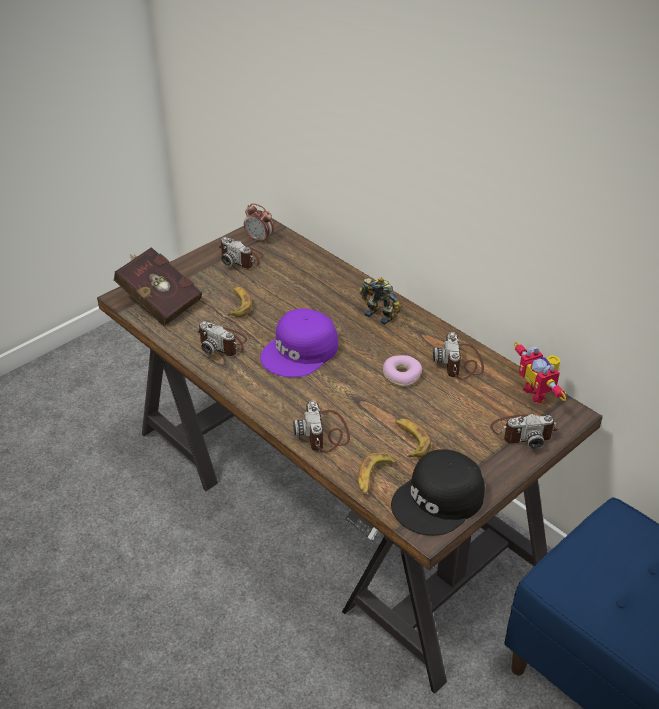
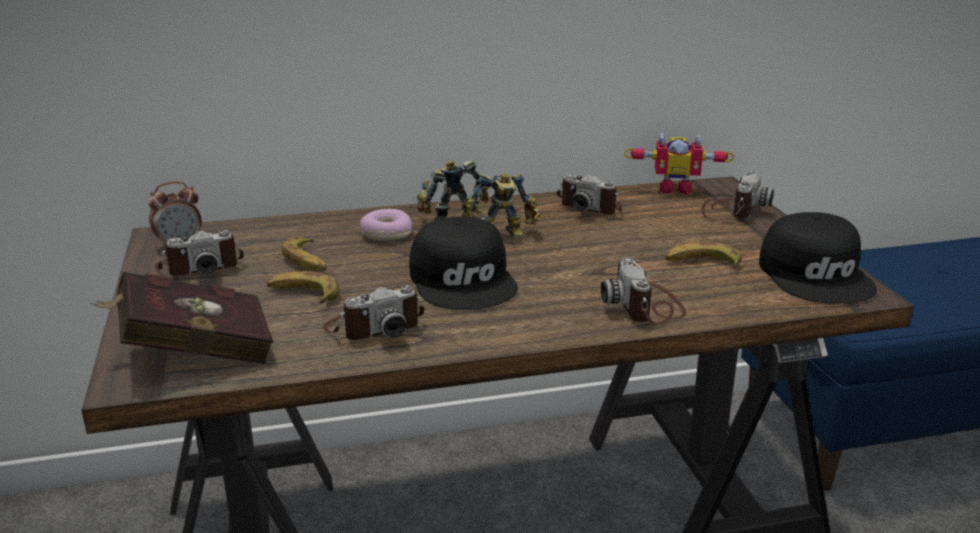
camera: 60 degrees left, 15 degrees down
purple cap [260,308,338,377] -> black cap [409,217,518,310]
camera [293,401,350,453] -> camera turned 60 degrees clockwise [601,257,686,325]
banana [358,452,398,495] -> banana moved to [281,237,327,271]
donut [383,355,422,387] -> donut moved to [360,209,413,241]
none -> toy robot [465,173,540,237]

